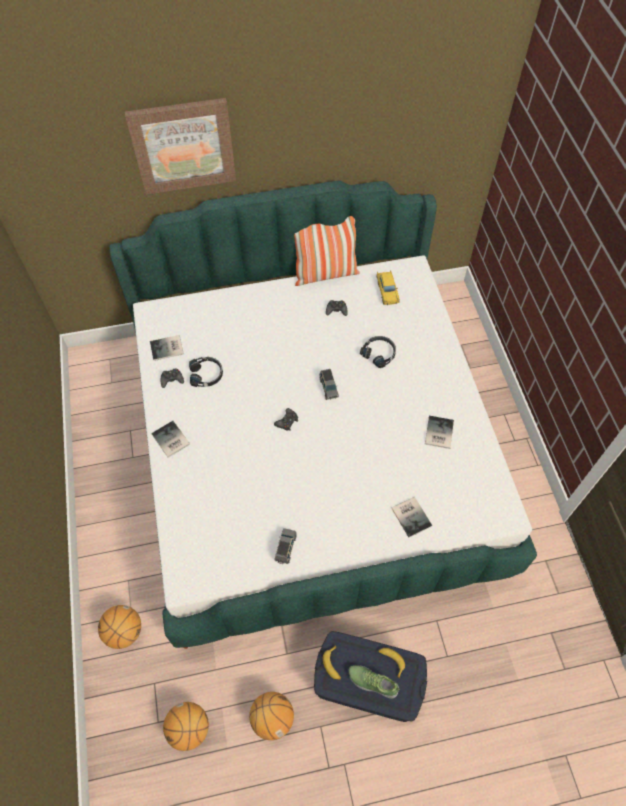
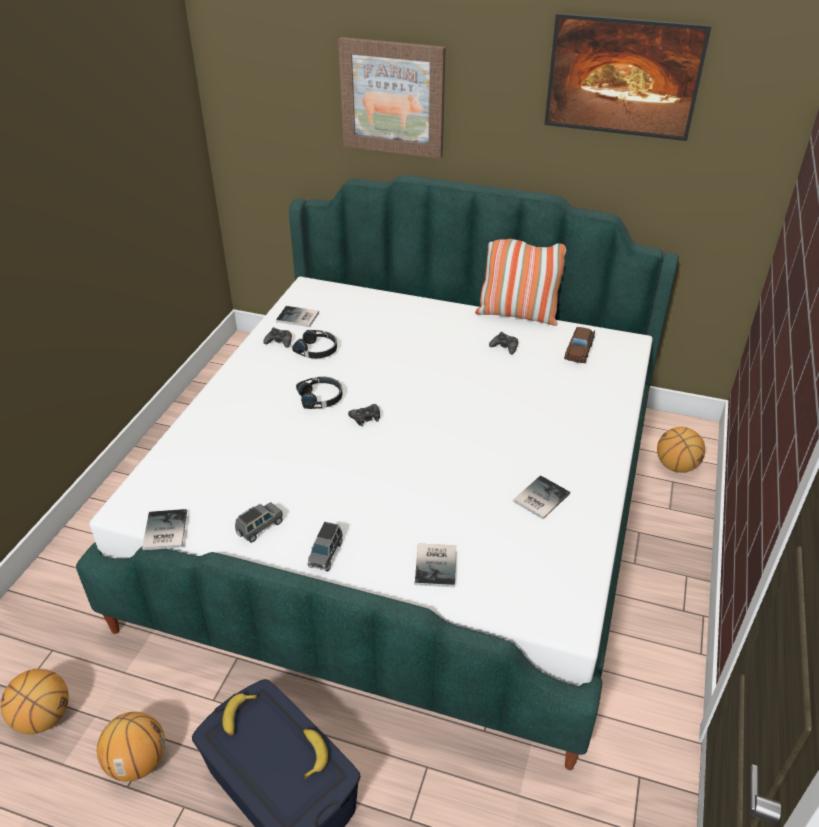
camera: 30 degrees right, 20 degrees down
basketball [98,605,141,649] -> basketball moved to [657,427,705,473]
book [151,421,190,458] -> book moved to [142,509,187,550]
grey toy car [320,369,339,400] -> grey toy car moved to [308,522,343,572]
shoe [348,665,400,699] -> none
black headphones [360,336,396,368] -> black headphones moved to [296,377,342,409]
yellow toy car [376,270,400,305] -> brown toy car [564,327,595,363]
none -> picture [544,13,712,141]

